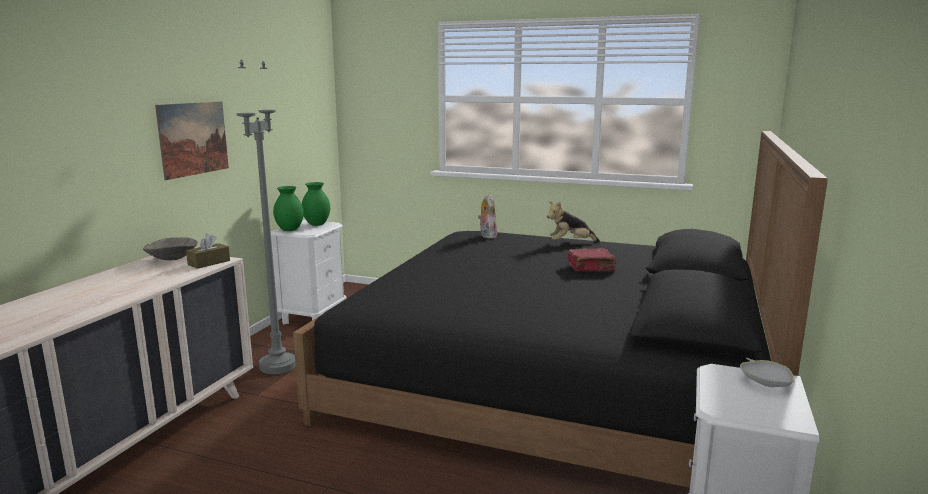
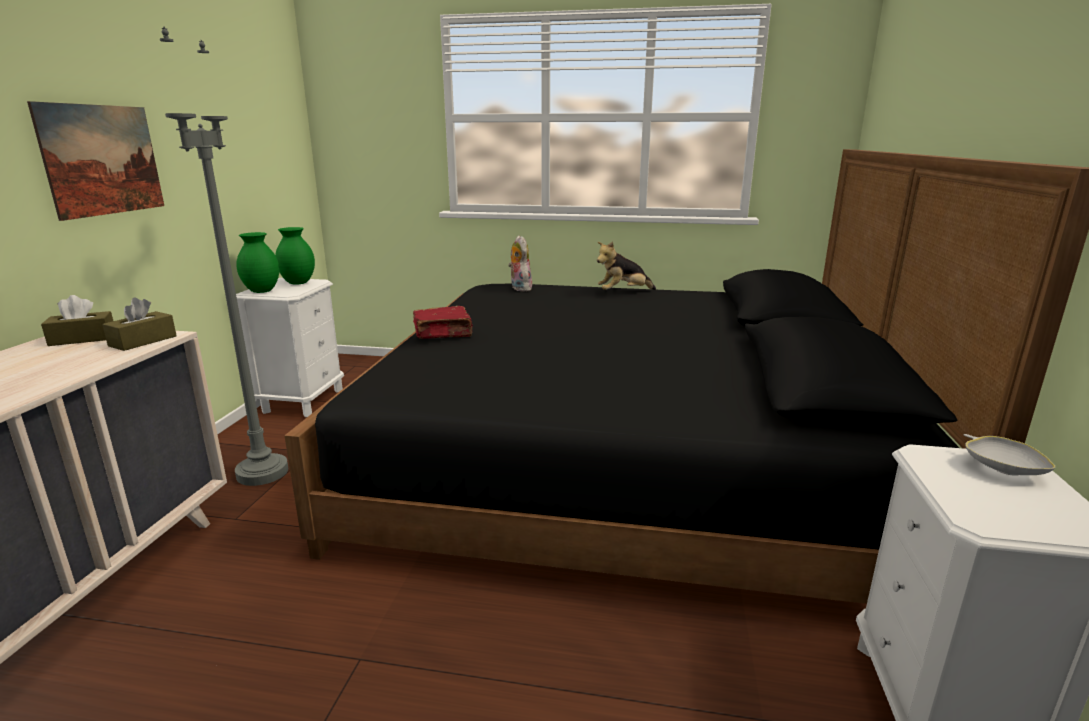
camera: 10 degrees left, 5 degrees up
grey bowl [143,237,198,260] -> brown tissue box [41,295,113,346]
red book [568,248,616,272] -> red book moved to [413,306,473,339]

